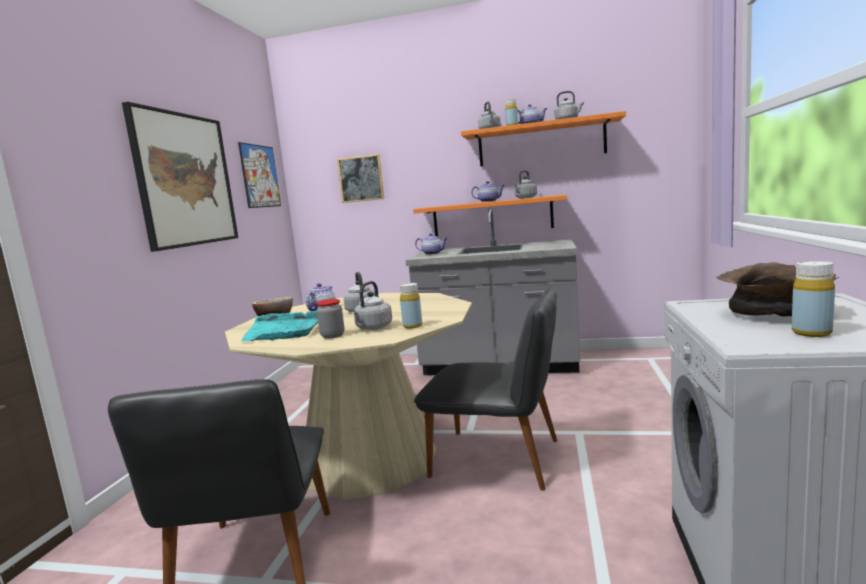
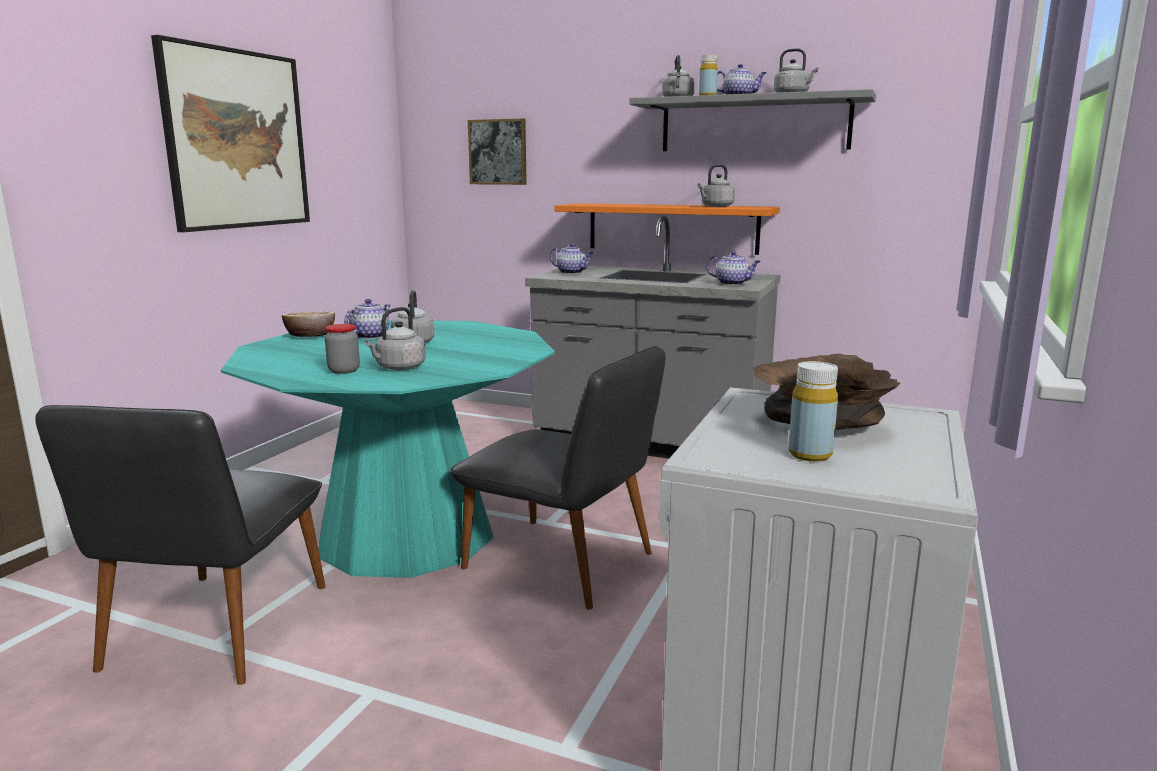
camera: 10 degrees right, 5 degrees up
beige dining table [225,293,472,500] -> turquoise dining table [221,320,555,578]
picture [238,142,281,208] -> none
turquoise tray [242,310,318,341] -> none
yellow bottle [400,283,422,329] -> none
orange shelf [461,111,626,167] -> grey shelf [629,89,876,151]
teapot [471,181,505,202] -> teapot moved to [706,251,761,285]

